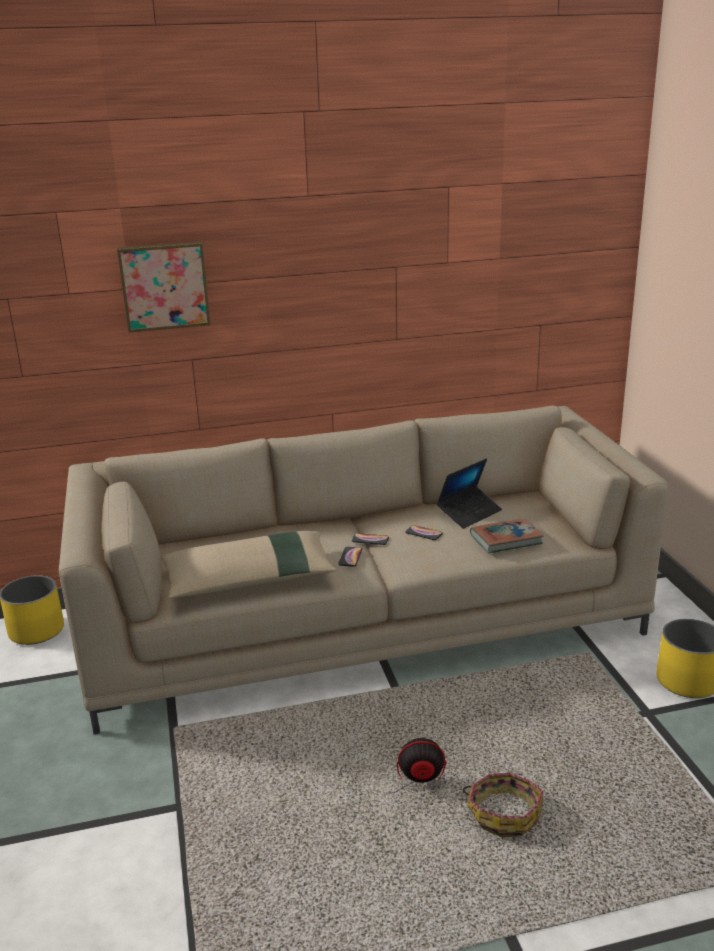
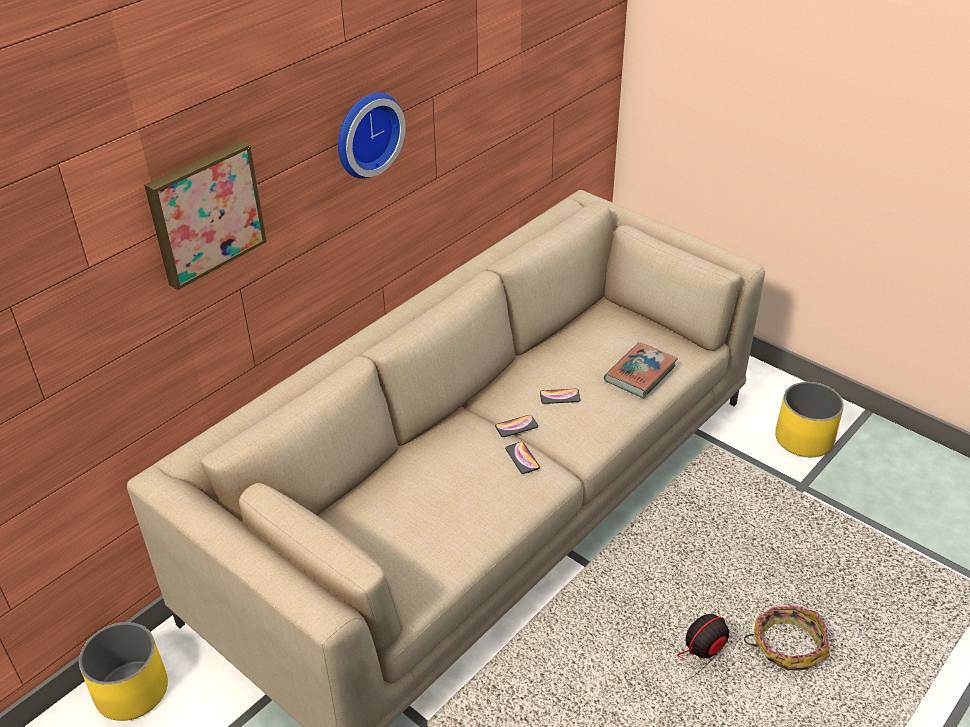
camera: 35 degrees left, 15 degrees up
beige pillow [161,531,337,599] -> none
laptop [436,459,502,529] -> none
none -> wall clock [338,93,406,179]

